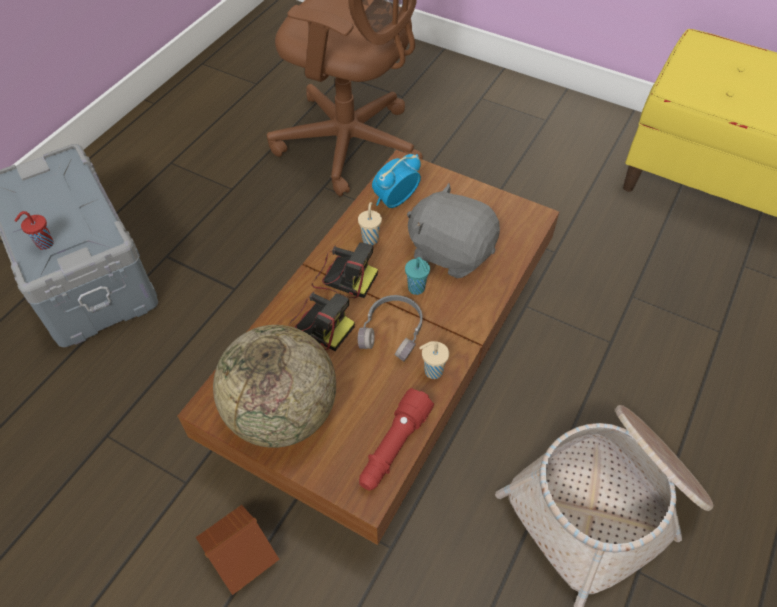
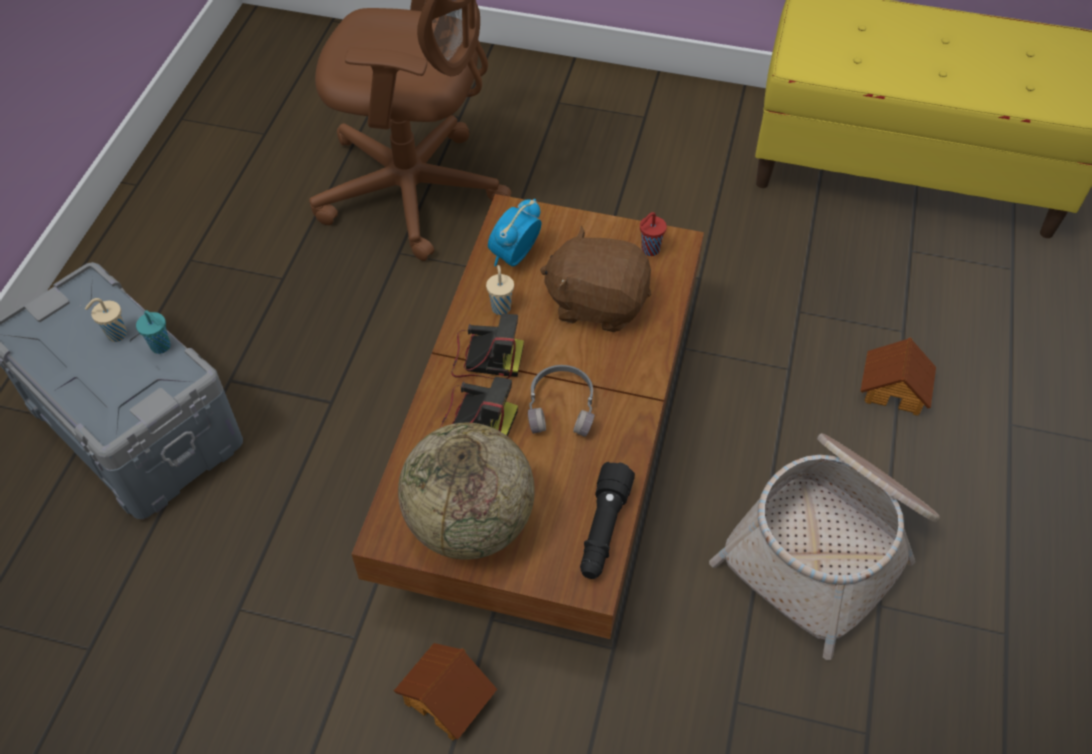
camera: 15 degrees left, 0 degrees up
red cup [14,211,54,250] -> red cup moved to [640,212,667,256]
red flashlight [359,388,434,491] -> black flashlight [580,462,635,579]
turquoise cup [405,257,430,295] -> turquoise cup moved to [136,310,171,354]
grey plush toy [407,183,500,278] -> brown plush toy [540,225,651,332]
beige cup [419,341,449,379] -> beige cup moved to [85,298,127,342]
none -> toy house [860,337,936,416]

